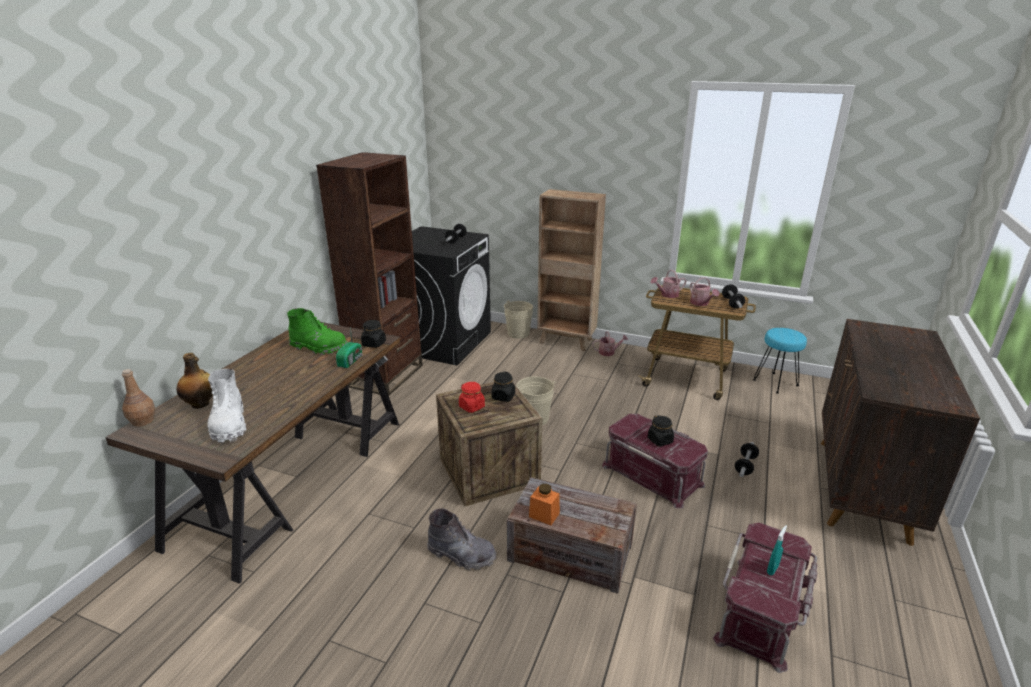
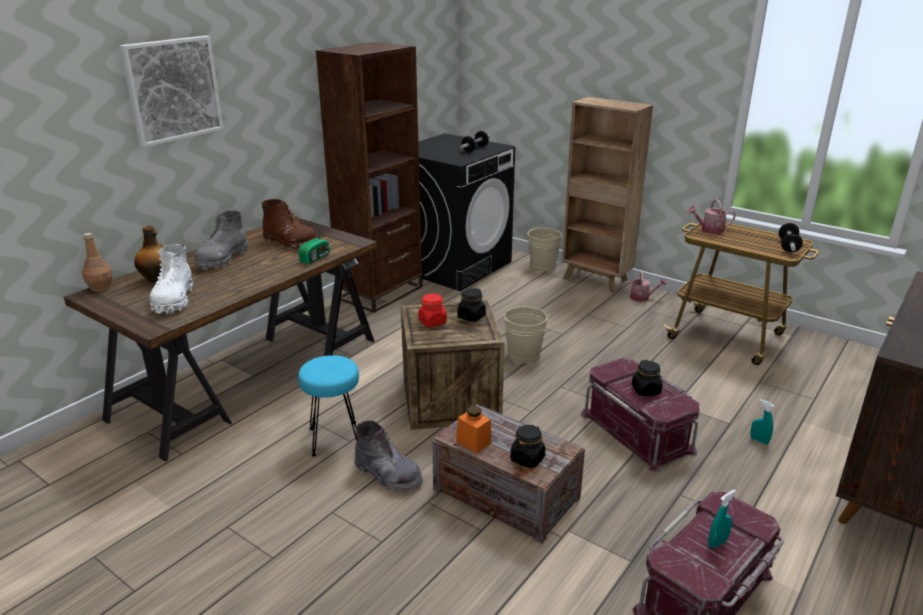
camera: 15 degrees right, 0 degrees up
green boot [287,308,347,355] -> brown boot [262,199,318,250]
black jar [361,320,386,348] -> black jar moved to [510,425,545,468]
watering can [690,277,719,306] -> none
dumbbell [735,442,759,477] -> turquoise spray bottle [750,399,774,445]
turquoise stool [753,328,807,394] -> turquoise stool moved to [298,355,359,456]
none -> picture [120,36,224,147]
none -> grey boot [194,210,249,270]

